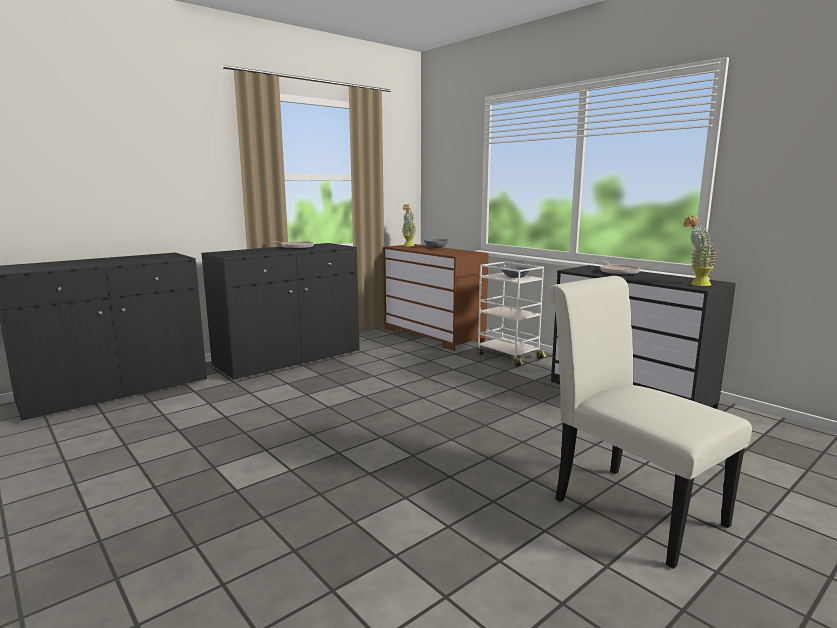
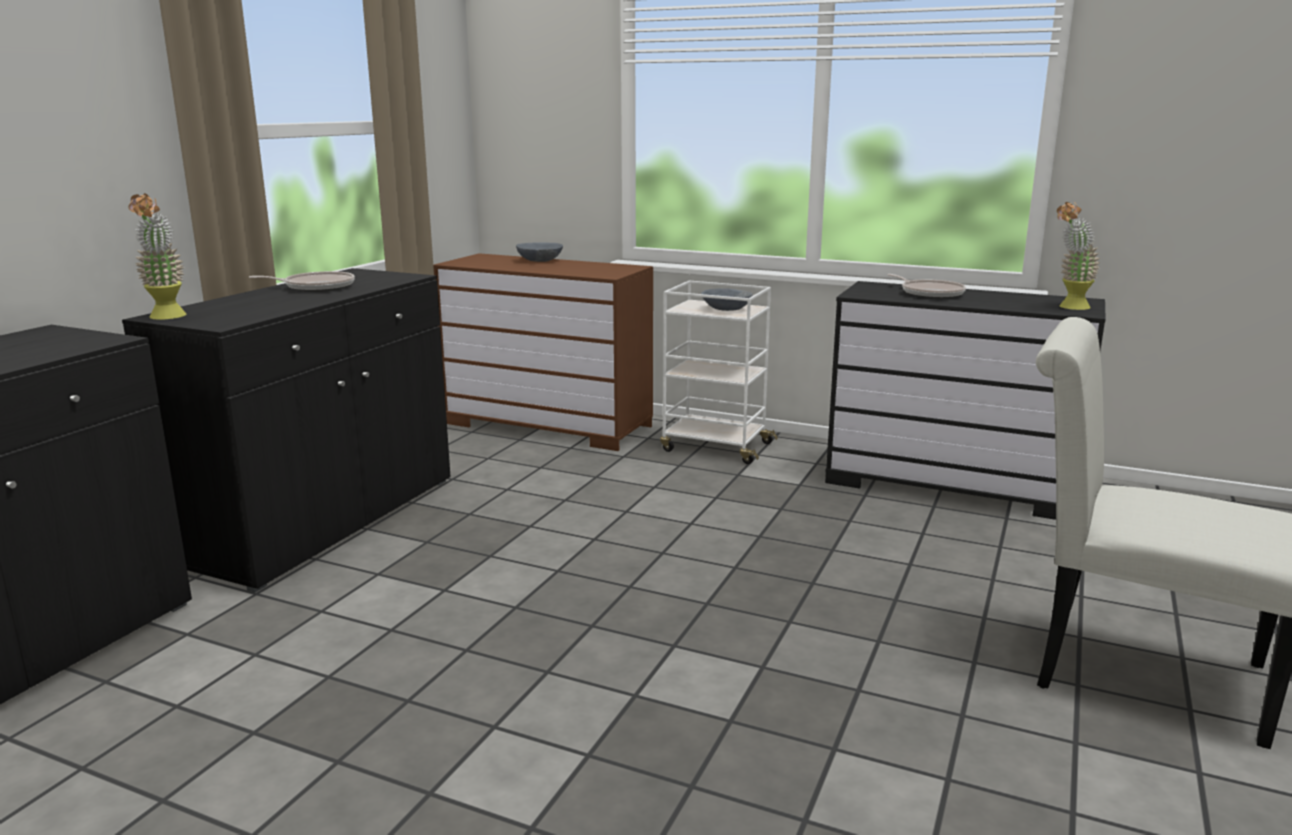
camera: 25 degrees left, 5 degrees up
potted plant [402,204,416,246] -> potted plant moved to [129,193,187,320]

